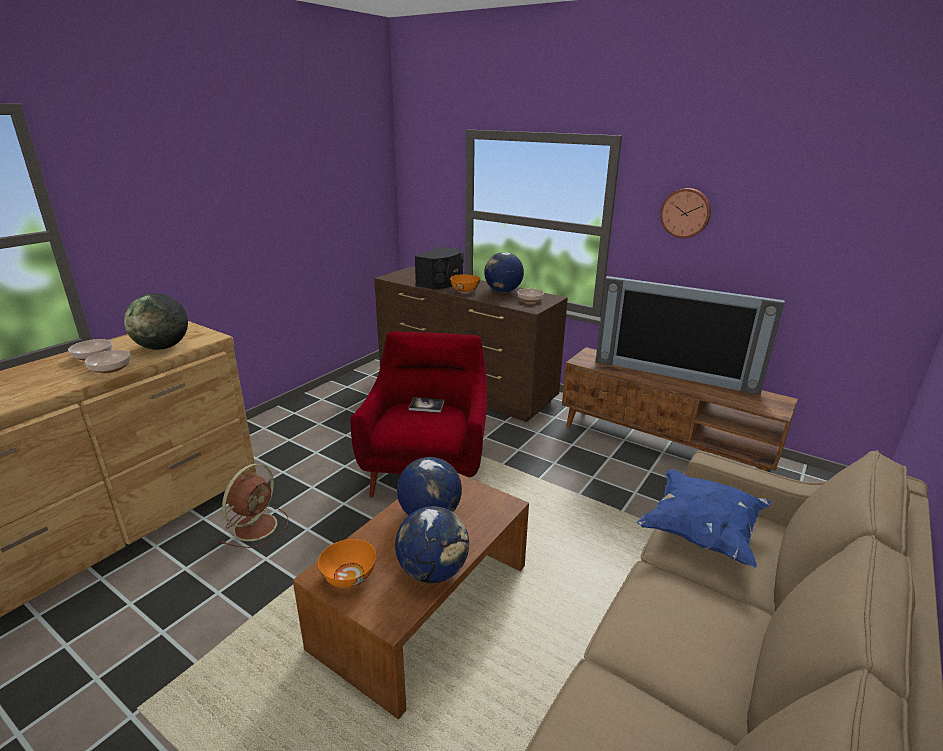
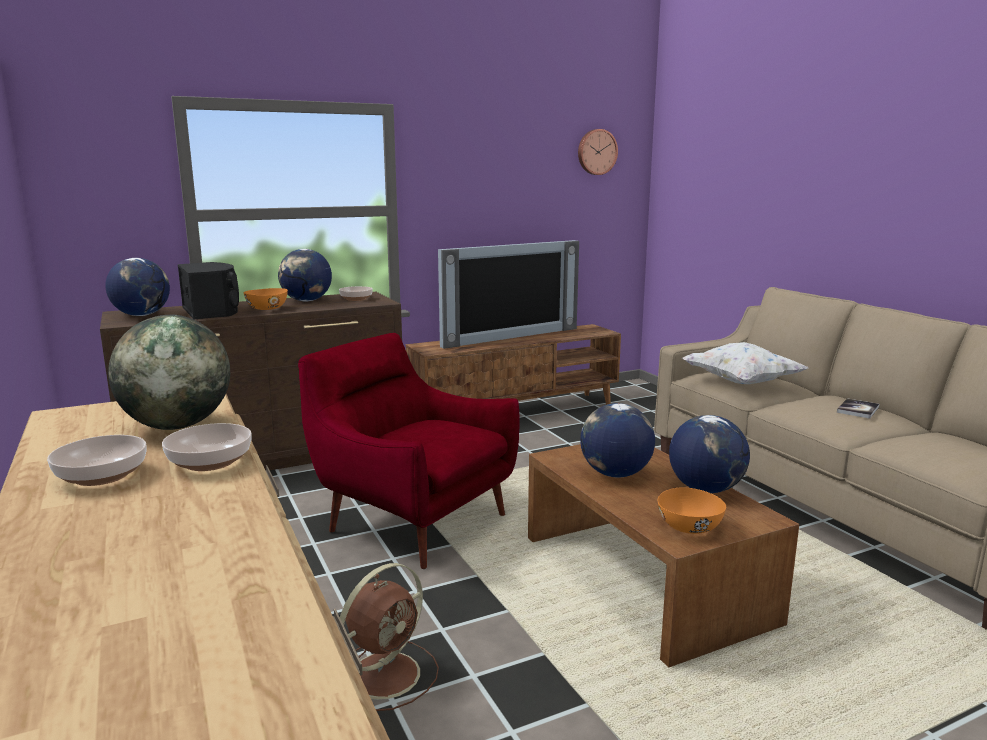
camera: 60 degrees left, 10 degrees down
brown fan [221,464,288,548] -> brown fan turned 75 degrees clockwise [340,563,439,711]
book [409,397,444,413] -> book moved to [837,398,879,419]
blue pillow [637,470,772,568] -> white pillow [682,342,808,384]
wall clock [660,188,711,238] -> wall clock moved to [578,129,618,175]
none -> globe [105,258,170,316]

